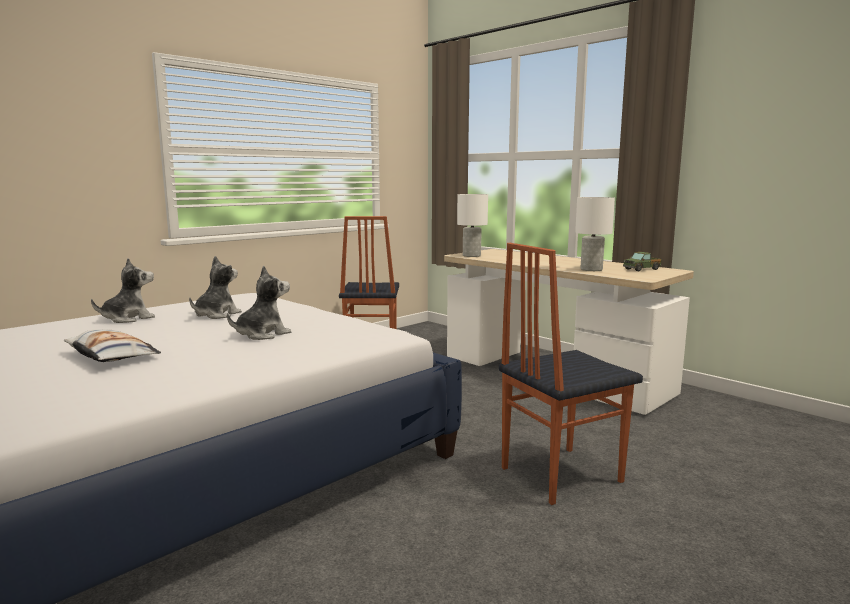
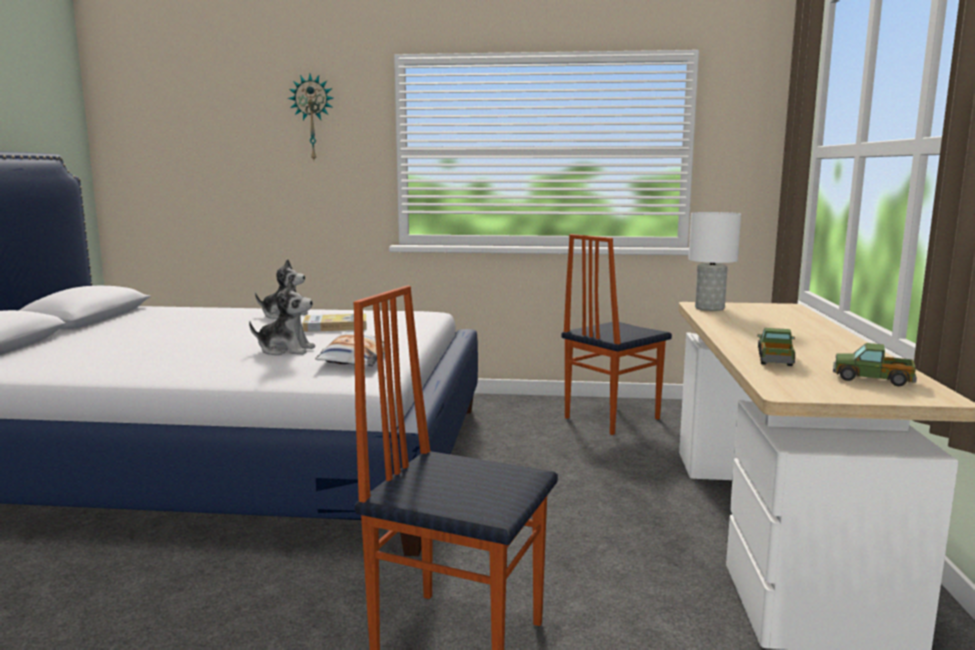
camera: 50 degrees right, 0 degrees up
pillow [64,329,161,362] -> pillow moved to [315,332,391,366]
plush toy [189,256,242,319] -> book [302,313,367,332]
white table lamp [575,197,615,271] -> toy truck [757,328,795,366]
none -> wall clock [288,74,333,160]

